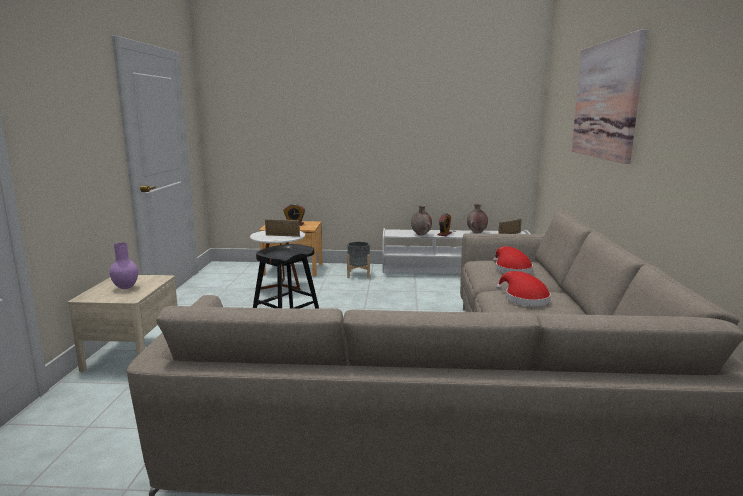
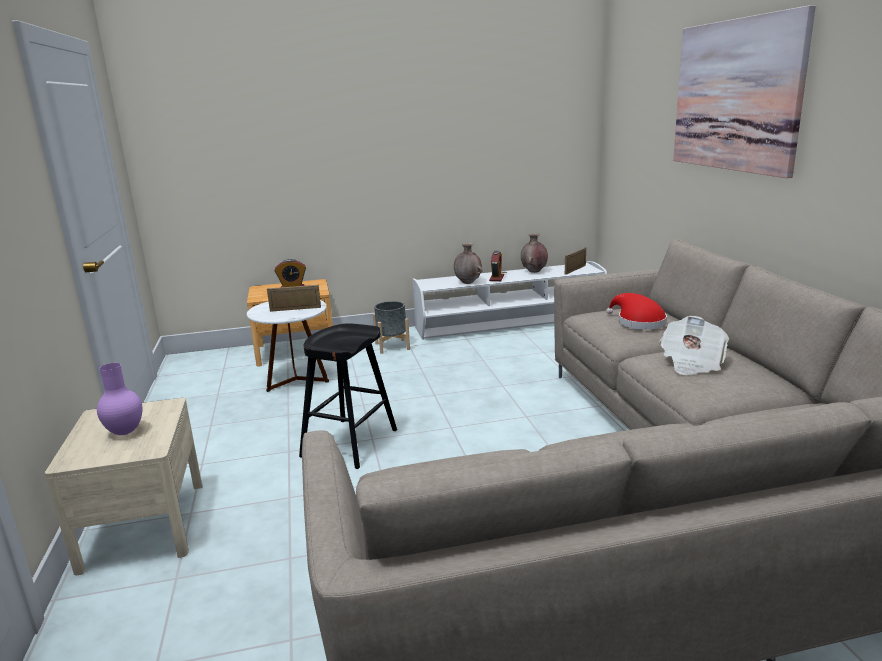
camera: 15 degrees left, 5 degrees up
red hat [496,271,551,306] -> newspaper [659,316,729,375]

